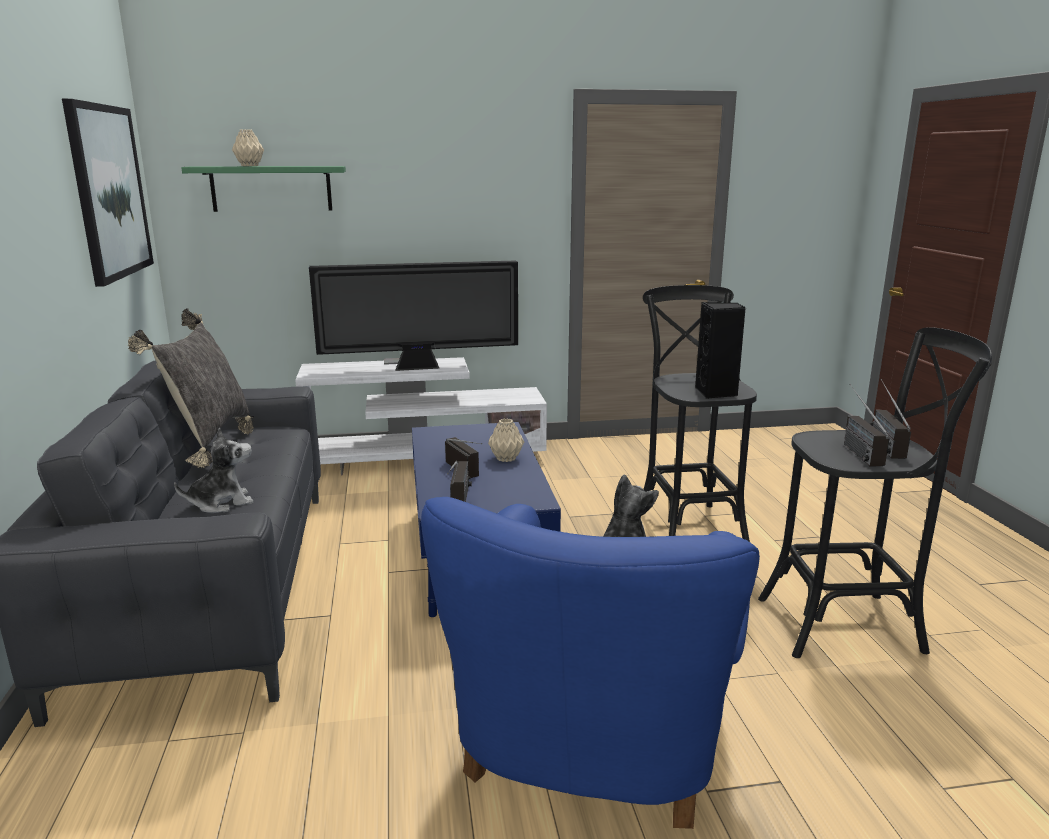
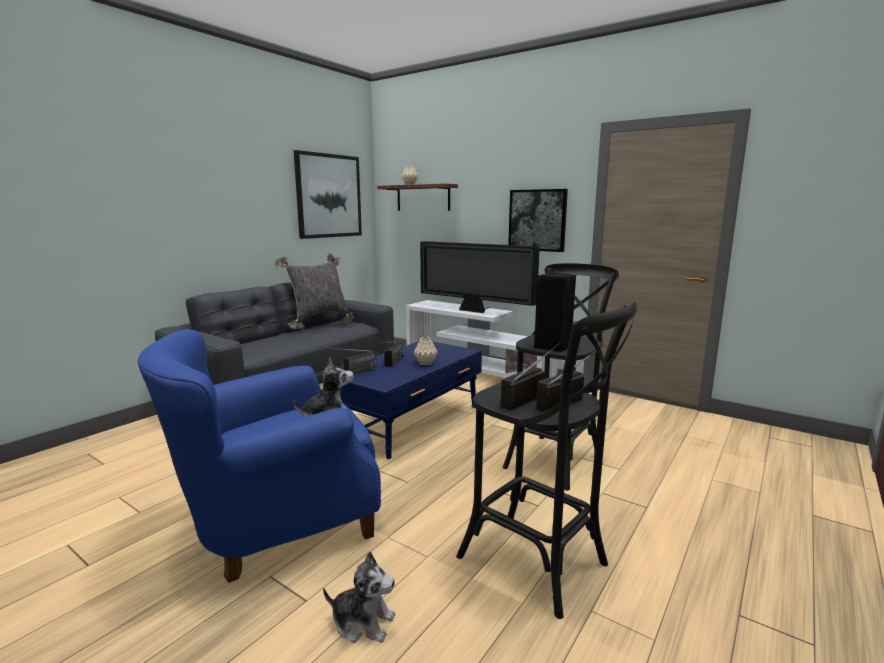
camera: 45 degrees right, 5 degrees down
plush toy [174,427,253,513] -> plush toy moved to [323,551,395,643]
green shelf [181,166,346,212] -> brown shelf [377,183,458,211]
none -> picture [508,189,568,252]

